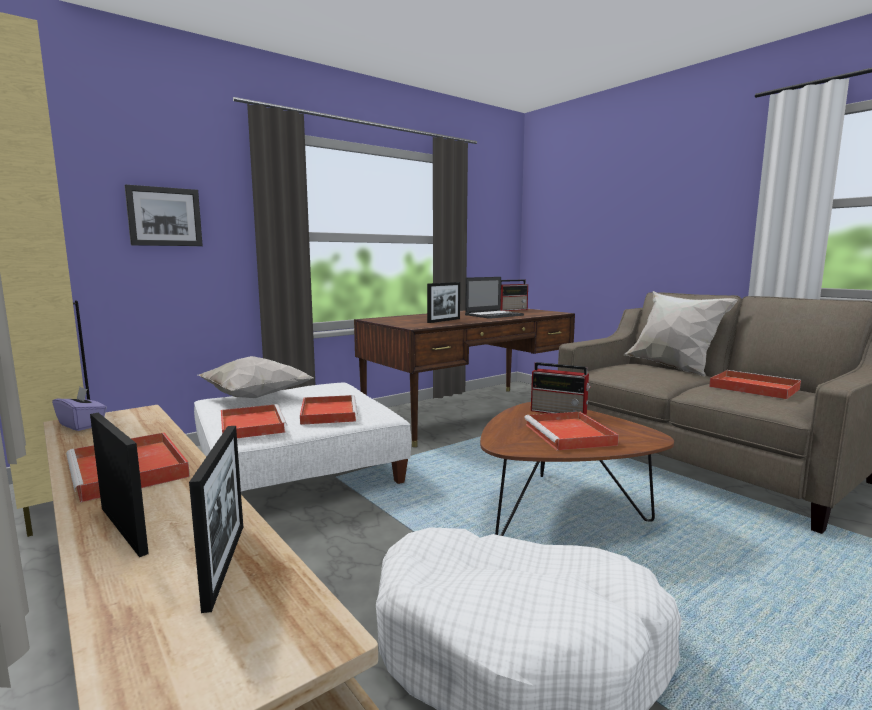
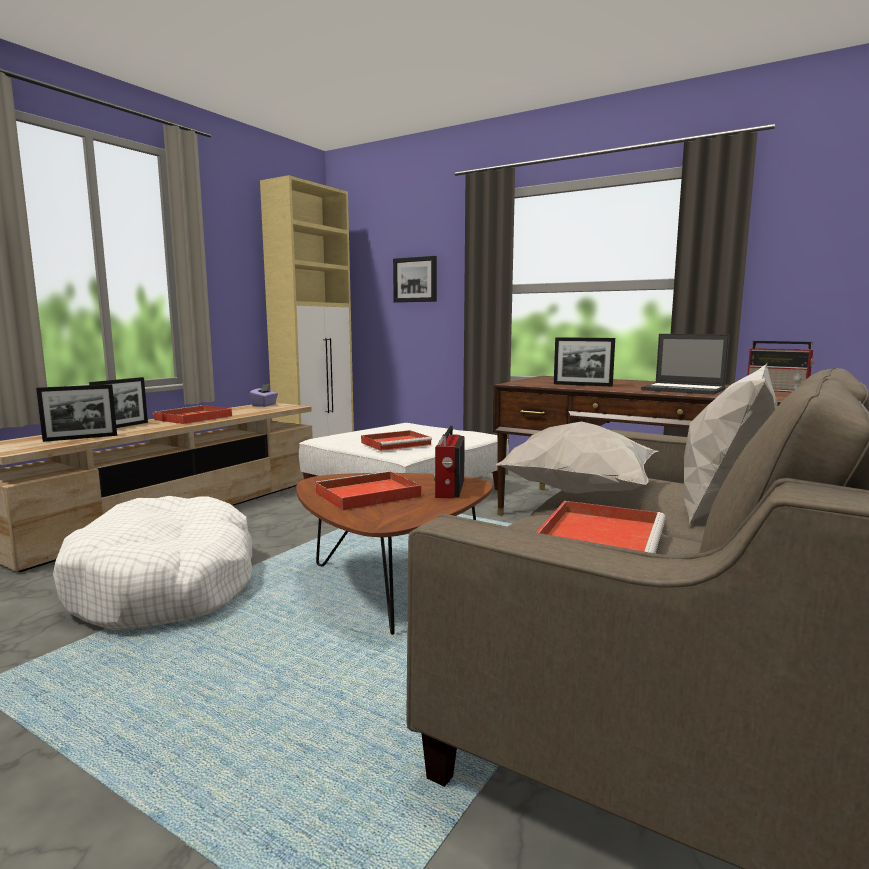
camera: 70 degrees right, 0 degrees up
white pillow [198,356,313,398] -> white pillow moved to [495,421,658,494]
red tray [221,404,287,438] -> none

